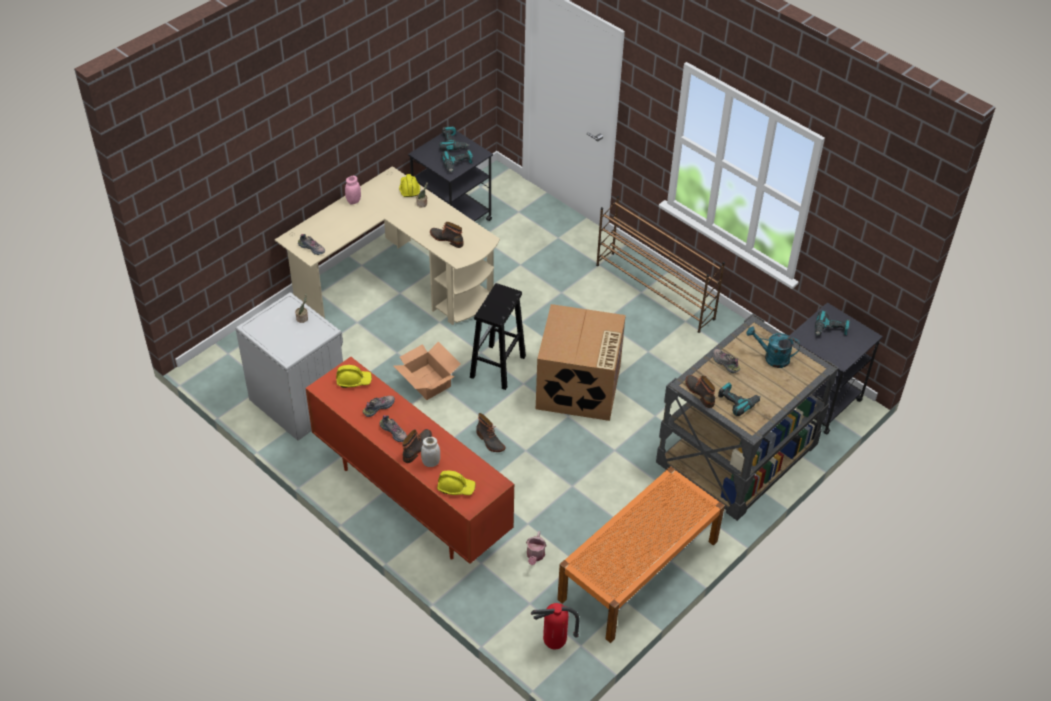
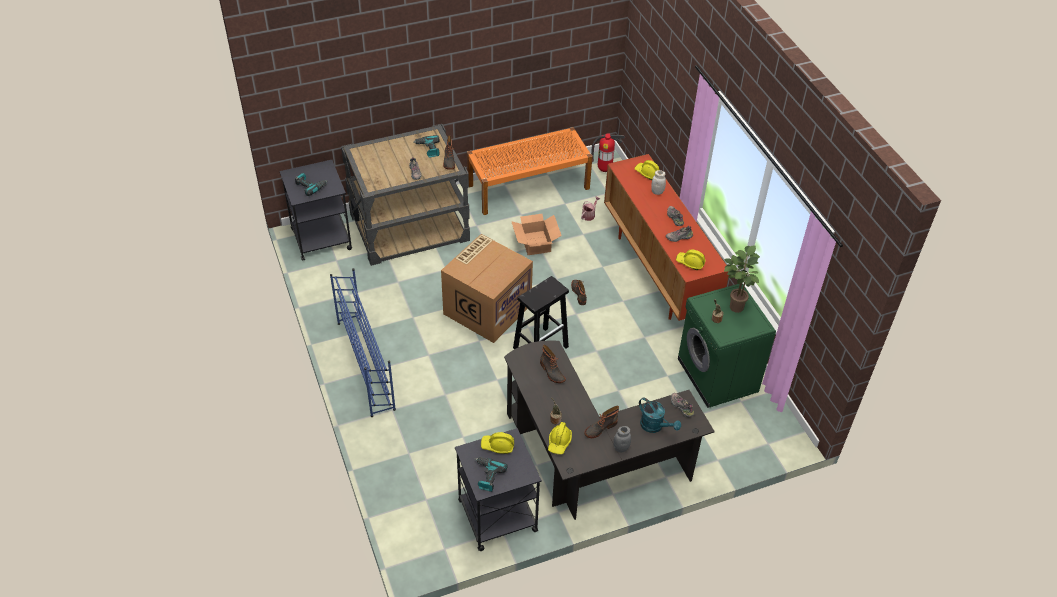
camera: 155 degrees left, 0 degrees up
white washing machine [236,292,343,441] -> green washing machine [678,283,776,408]
beige desk [275,166,500,325] -> black desk [504,340,715,520]
pink jar [345,176,361,204] -> grey jar [614,426,631,453]
cardboard box [394,342,461,400] -> cardboard box moved to [511,214,562,255]
boot [402,429,432,463] -> boot moved to [584,406,619,438]
power drill [441,149,473,173] -> yellow hard hat [481,432,514,454]
brown shoe rack [596,196,725,333] -> blue shoe rack [330,268,396,417]
turquoise watering can [746,327,800,368] -> turquoise watering can moved to [639,397,681,433]
none -> potted plant [724,245,760,313]

